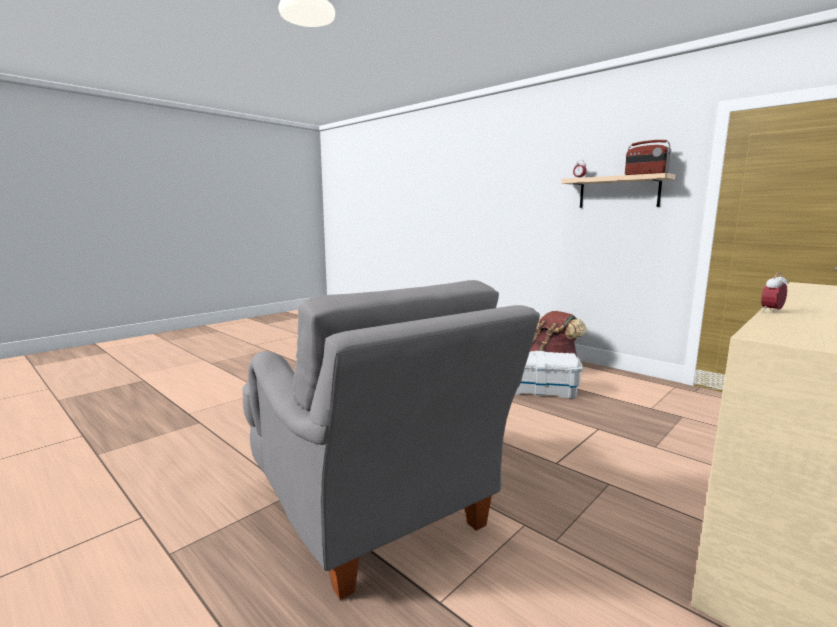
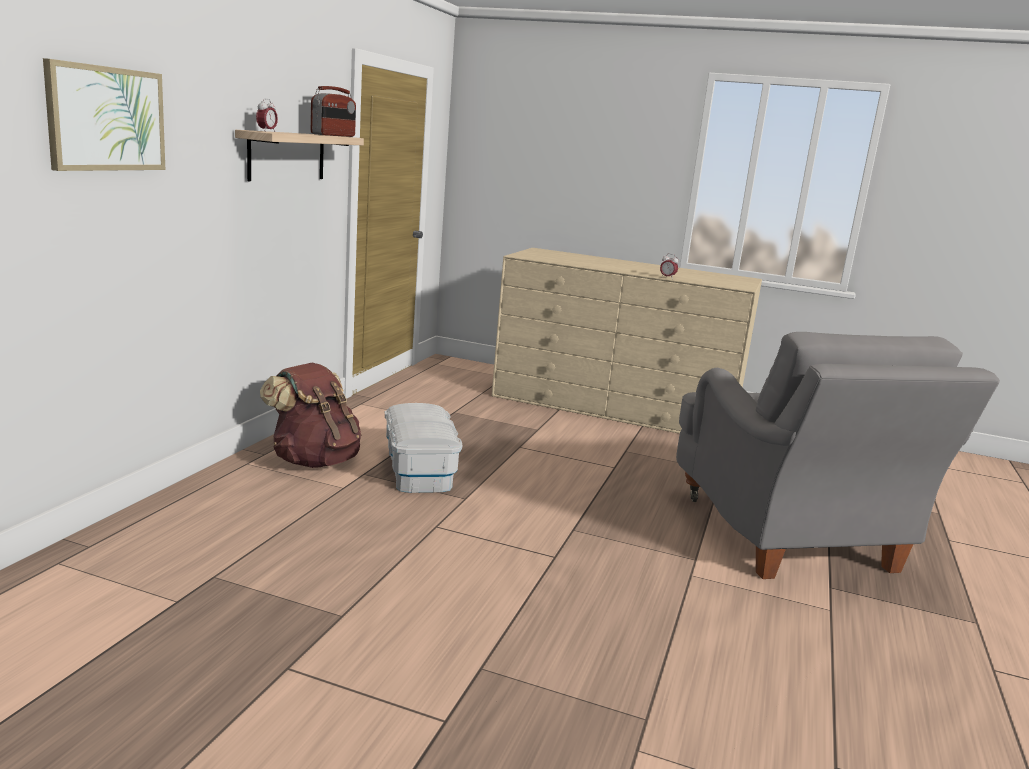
camera: 115 degrees left, 5 degrees up
grey armchair [242,280,540,600] -> grey armchair turned 135 degrees clockwise [676,332,1000,579]
none -> picture [43,58,165,171]

